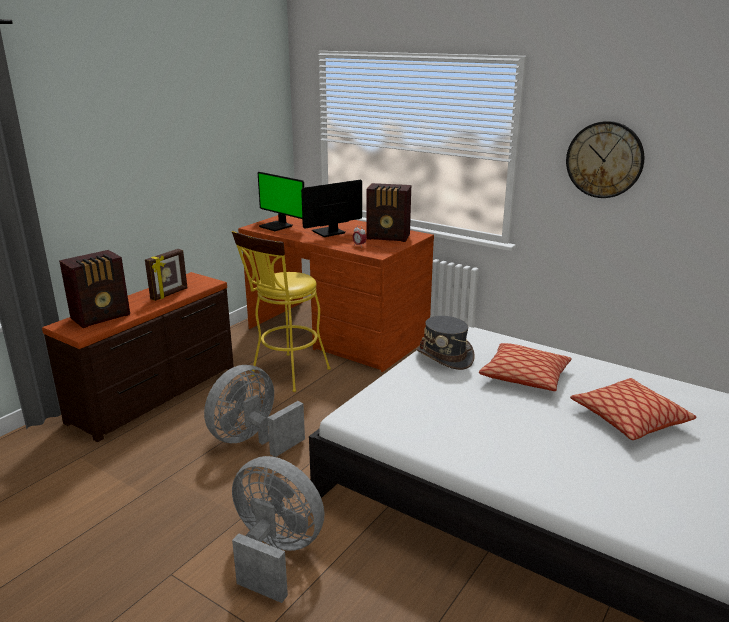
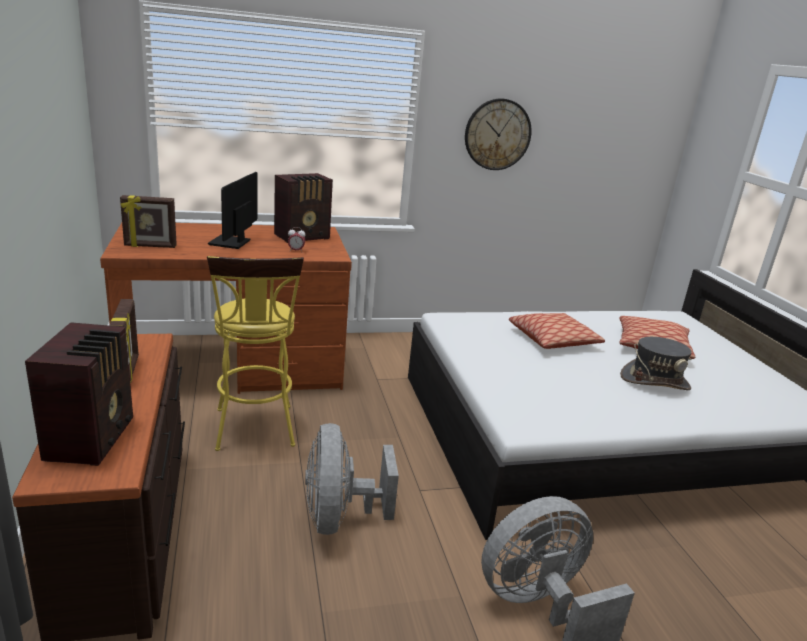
camera: 50 degrees left, 0 degrees up
monitor [258,172,304,231] -> picture frame [120,195,177,248]
grey hat [416,316,475,370] -> grey hat moved to [620,337,692,390]

